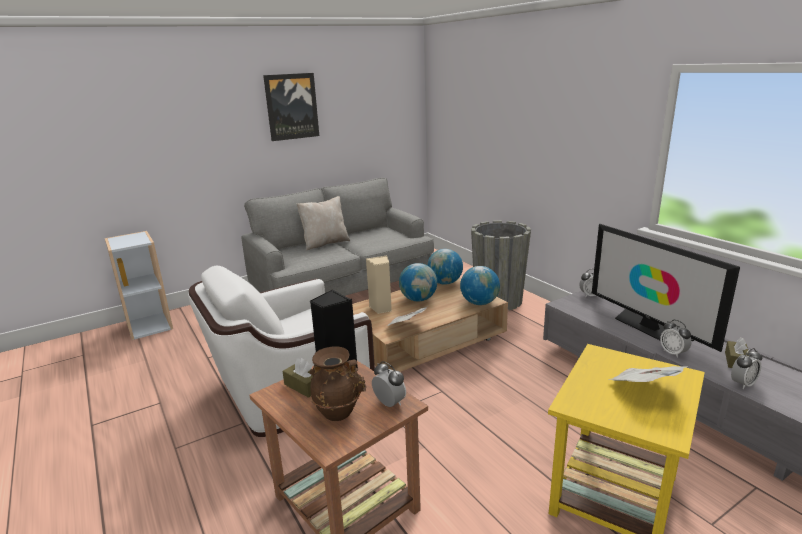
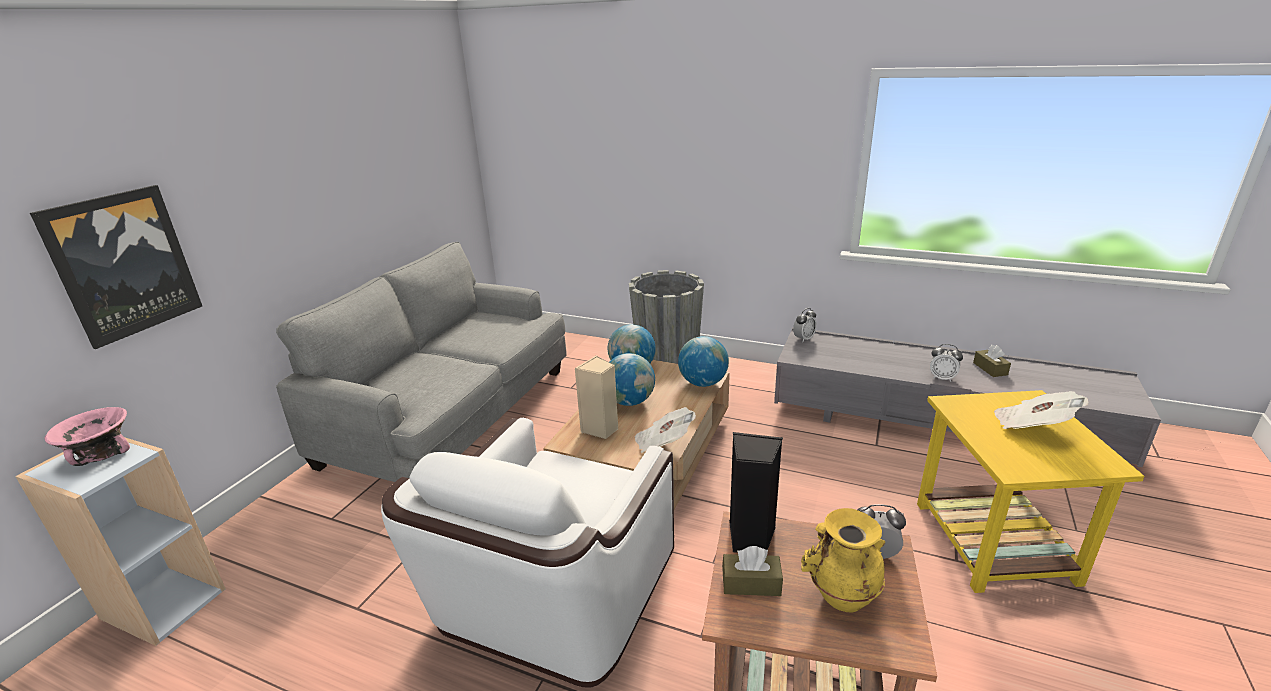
camera: 35 degrees left, 5 degrees up
picture [263,73,319,141] -> picture moved to [30,185,202,349]
beige pillow [297,196,350,251] -> none
brown vase [310,346,366,421] -> yellow vase [801,508,885,612]
television [592,224,740,352] -> none
alarm clock [731,348,762,389] -> none
none -> pink bowl [45,407,130,466]

